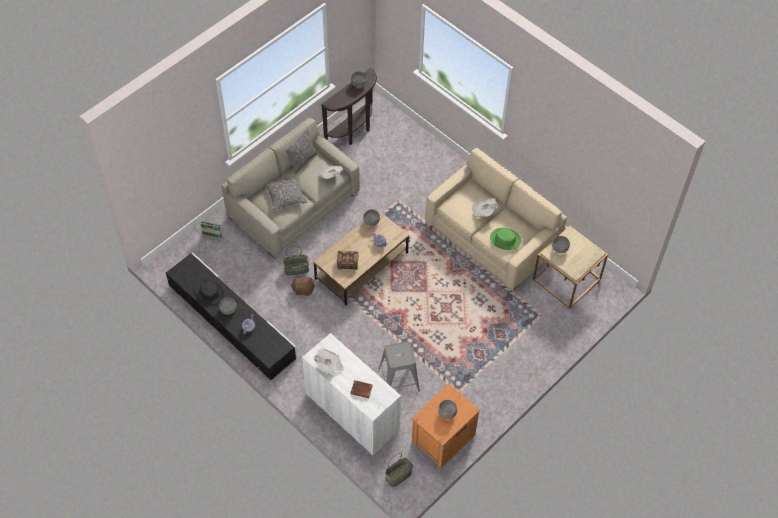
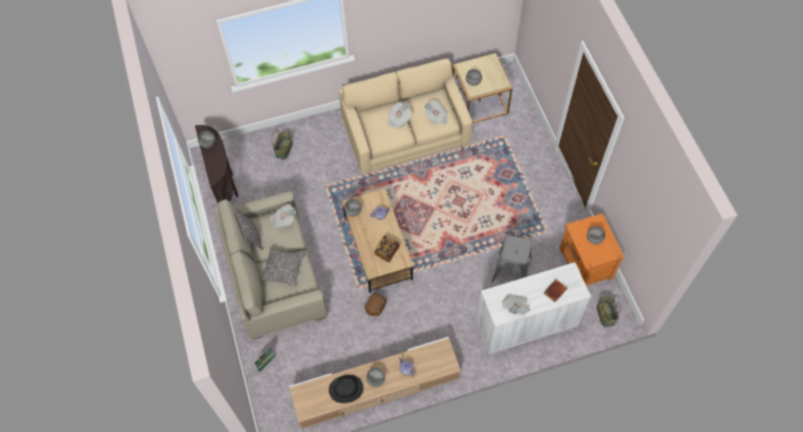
camera: 60 degrees left, 5 degrees up
black tv stand [166,252,297,380] -> beige tv stand [289,337,461,429]
basket [283,246,309,276] -> basket moved to [272,129,293,160]
green hat [490,228,521,250] -> newspaper [425,101,448,125]

